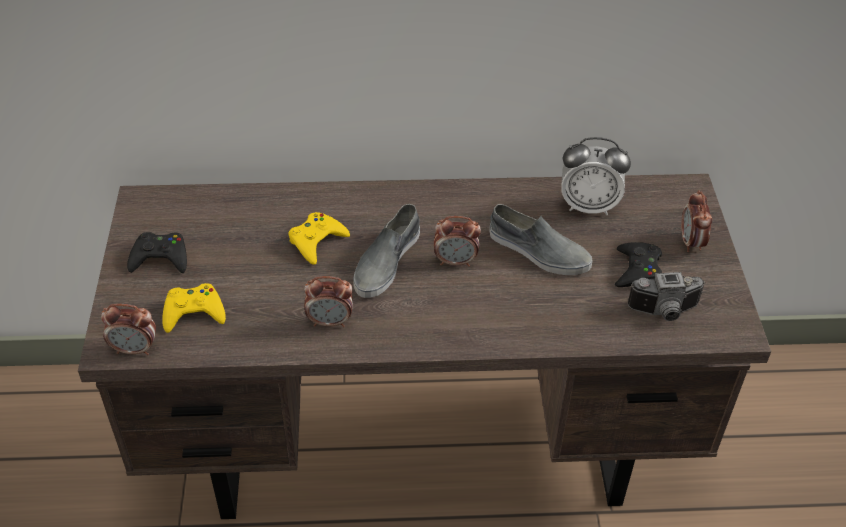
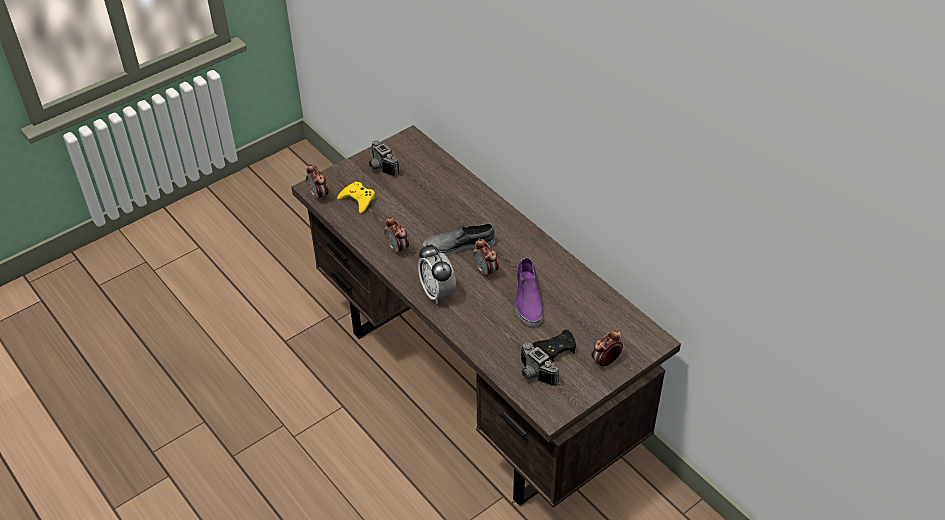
camera: 55 degrees right, 0 degrees up
black game controller [127,232,187,273] -> camera [369,140,399,176]
yellow game controller [288,212,350,265] -> none
grey shoe [489,204,593,275] -> purple shoe [516,258,543,327]
alarm clock [561,137,631,215] -> alarm clock moved to [418,244,456,304]

